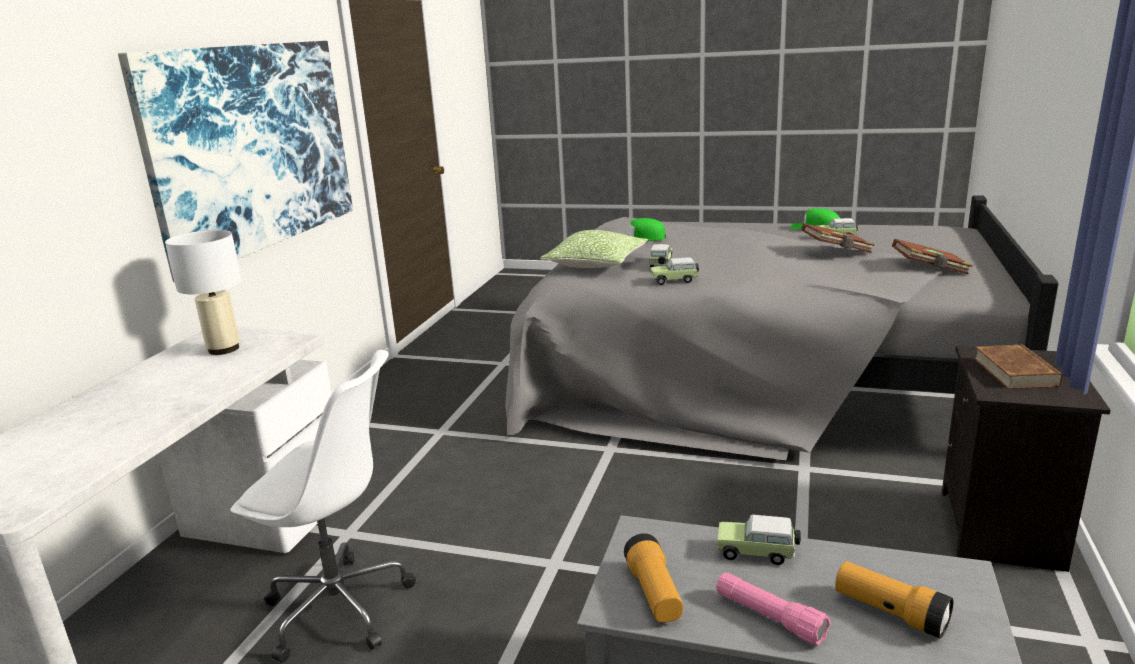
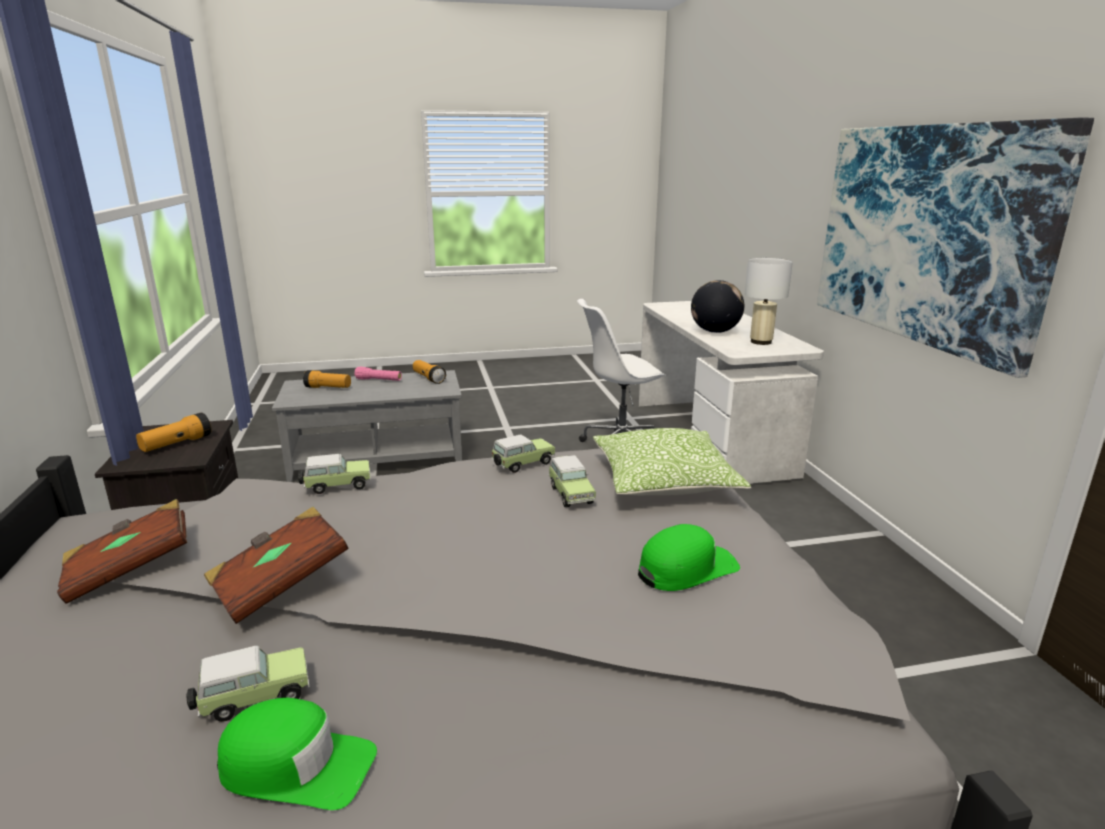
camera: 150 degrees right, 0 degrees up
toy car [717,515,801,565] -> toy car moved to [298,454,371,494]
brown book [973,345,1063,389] -> flashlight [136,413,211,452]
none -> globe [691,280,744,333]

